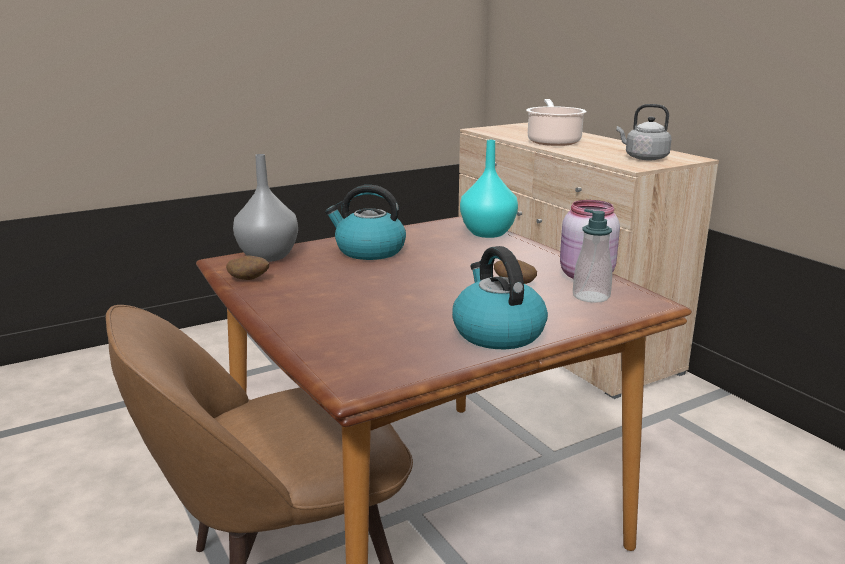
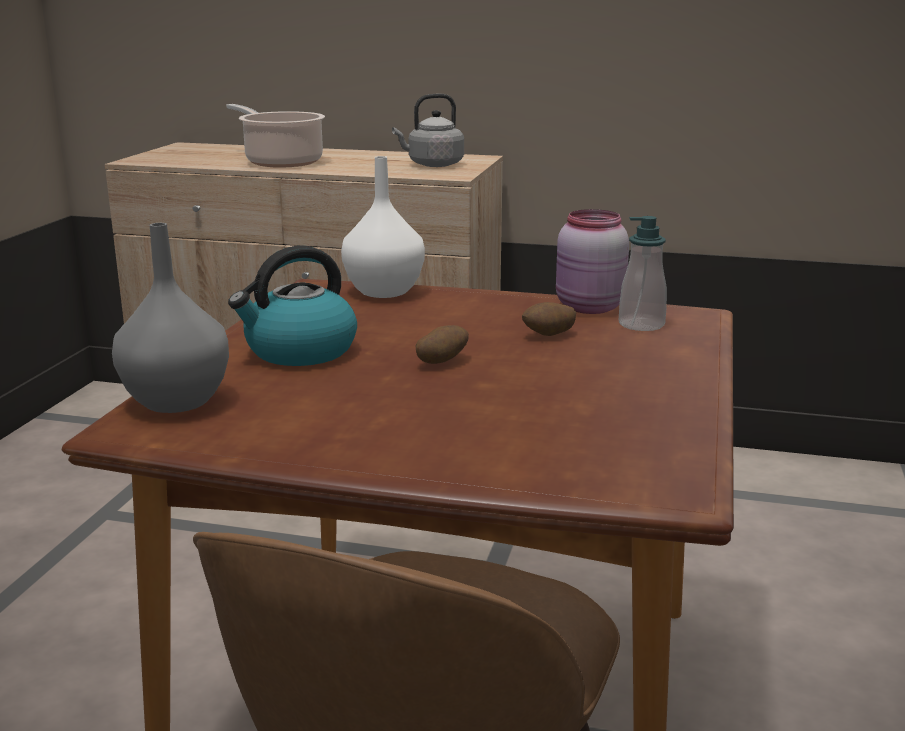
camera: 45 degrees left, 0 degrees up
potato [226,256,269,280] -> potato moved to [416,325,469,364]
kettle [452,246,548,349] -> none
turquoise vase [460,140,518,238] -> white vase [341,156,425,298]

